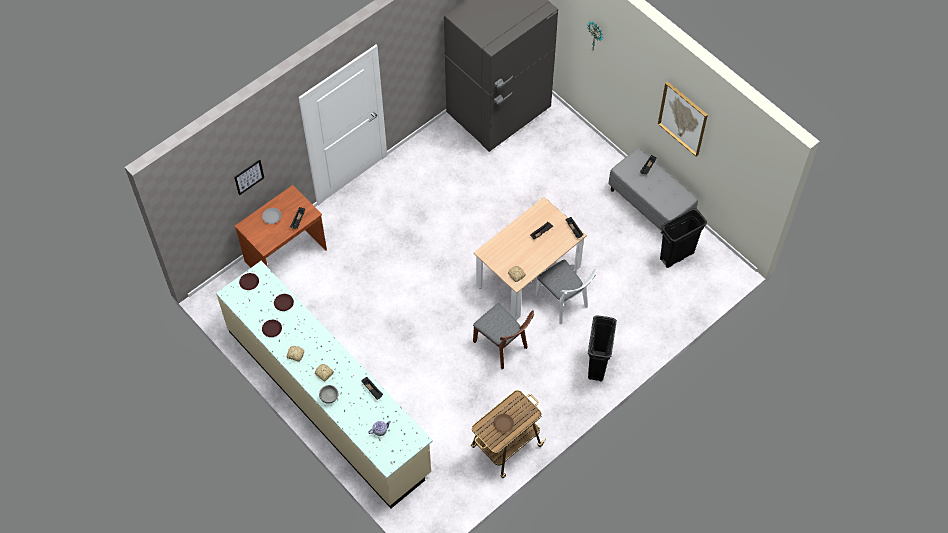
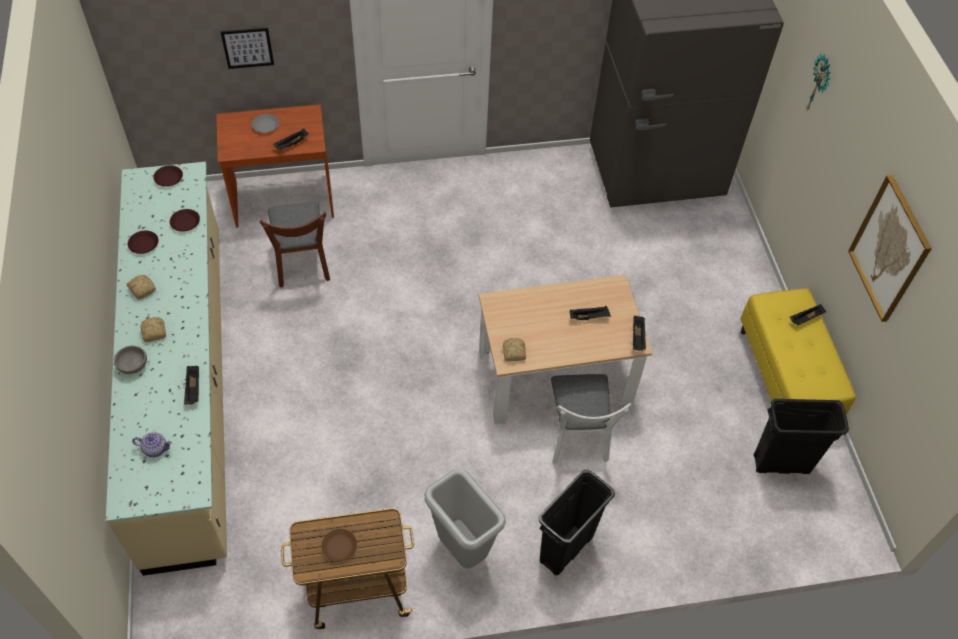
camera: 30 degrees right, 5 degrees down
brown chair [473,303,534,369] -> brown chair moved to [260,202,330,288]
grey bench [608,148,698,231] -> yellow bench [740,288,856,415]
none -> grey trash can [424,469,506,568]

